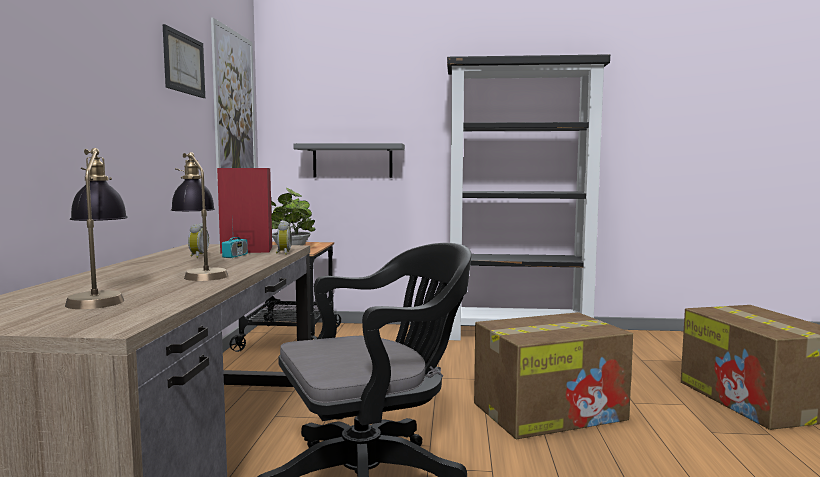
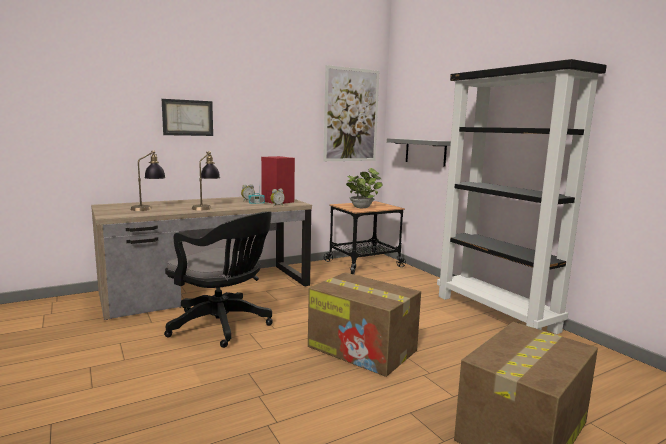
camera: 55 degrees right, 5 degrees up
picture [163,24,205,98] -> picture moved to [162,99,213,136]

